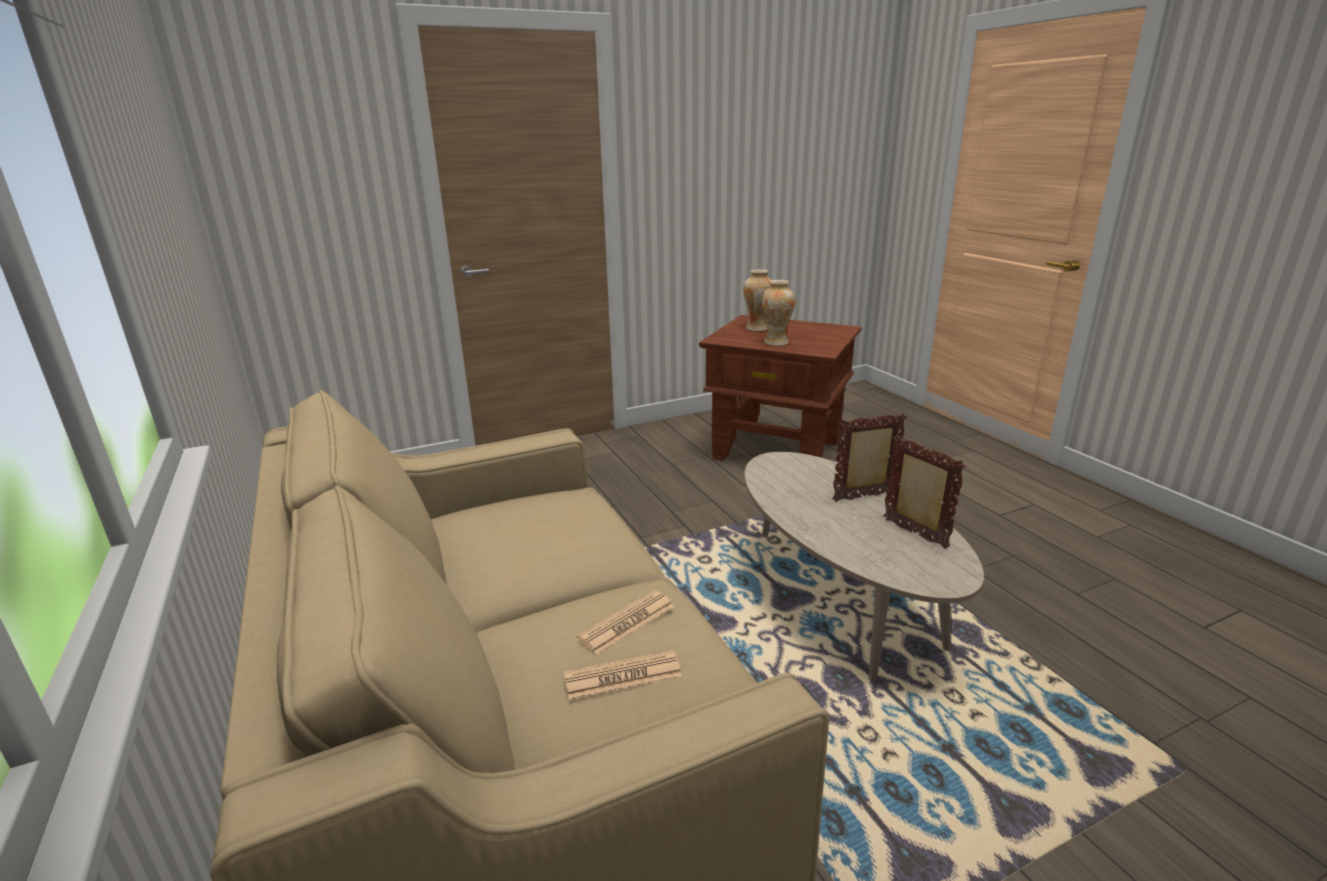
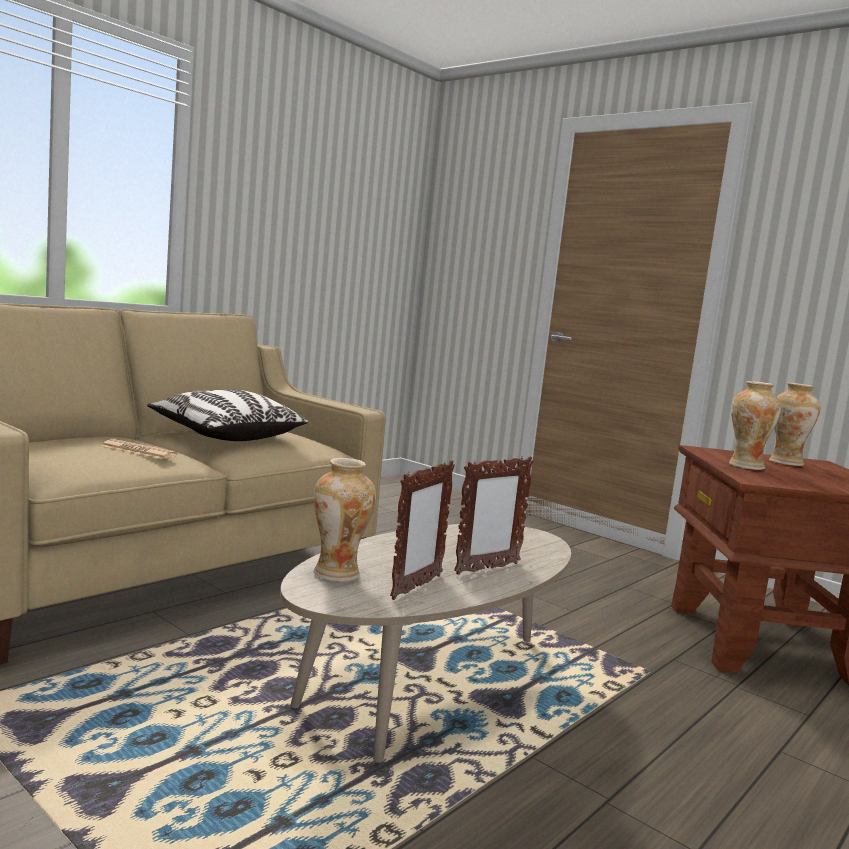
camera: 65 degrees right, 15 degrees down
newspaper [563,650,682,700] -> none
picture frame [832,413,907,502] -> picture frame turned 90 degrees clockwise [454,456,534,575]
none -> pillow [147,389,308,441]
none -> vase [314,458,376,582]

